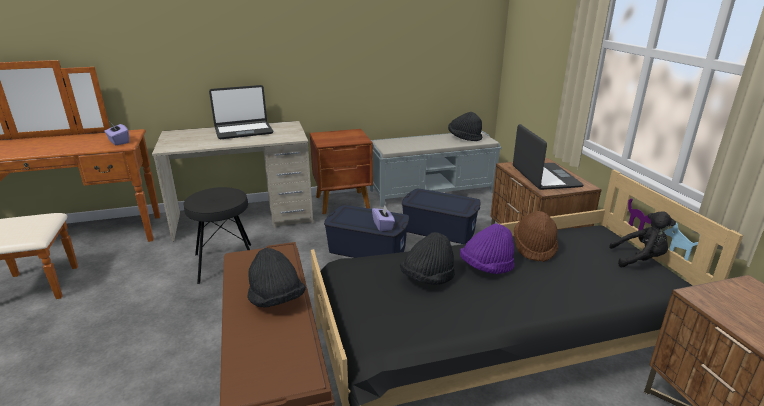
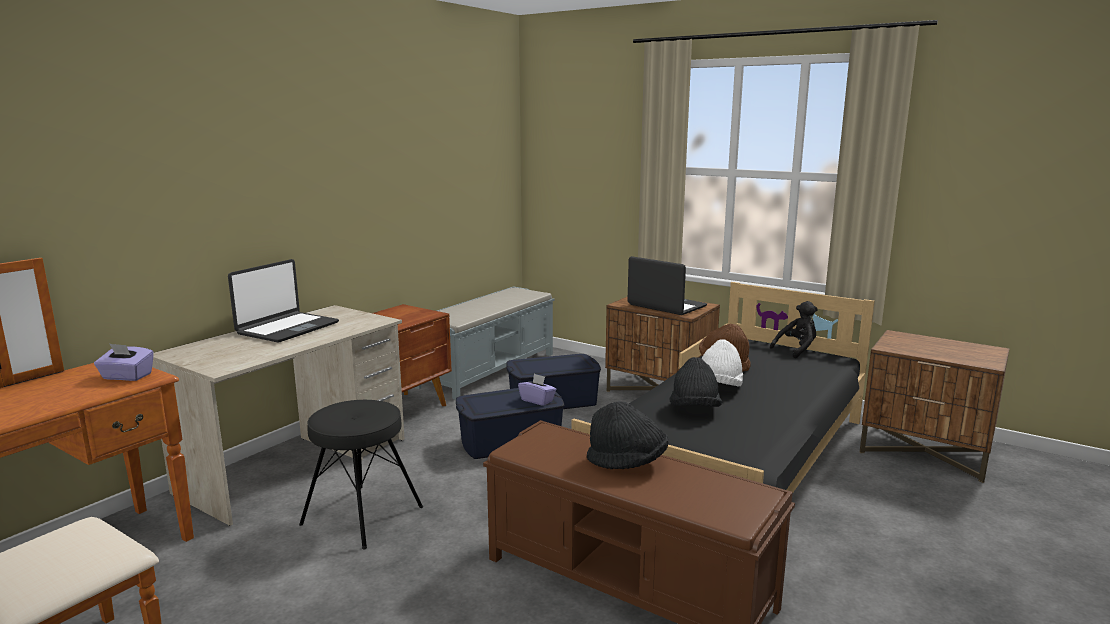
camera: 40 degrees left, 10 degrees down
black hat [448,112,482,141] -> none
purple hat [460,224,515,274] -> white hat [702,339,743,387]

